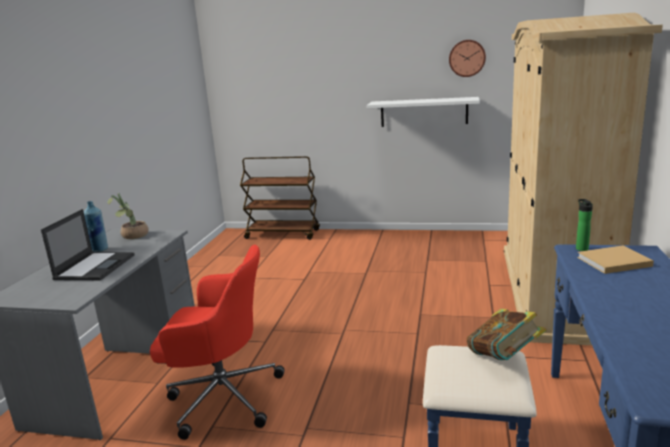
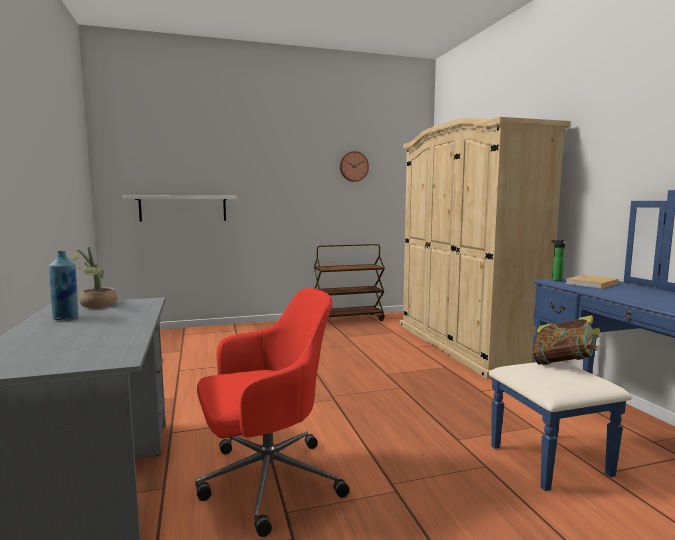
camera: 30 degrees left, 10 degrees down
laptop [41,209,135,280] -> none
brown cart [240,156,320,240] -> brown cart moved to [314,244,385,321]
white shelf [367,97,480,127] -> white shelf moved to [123,195,237,222]

